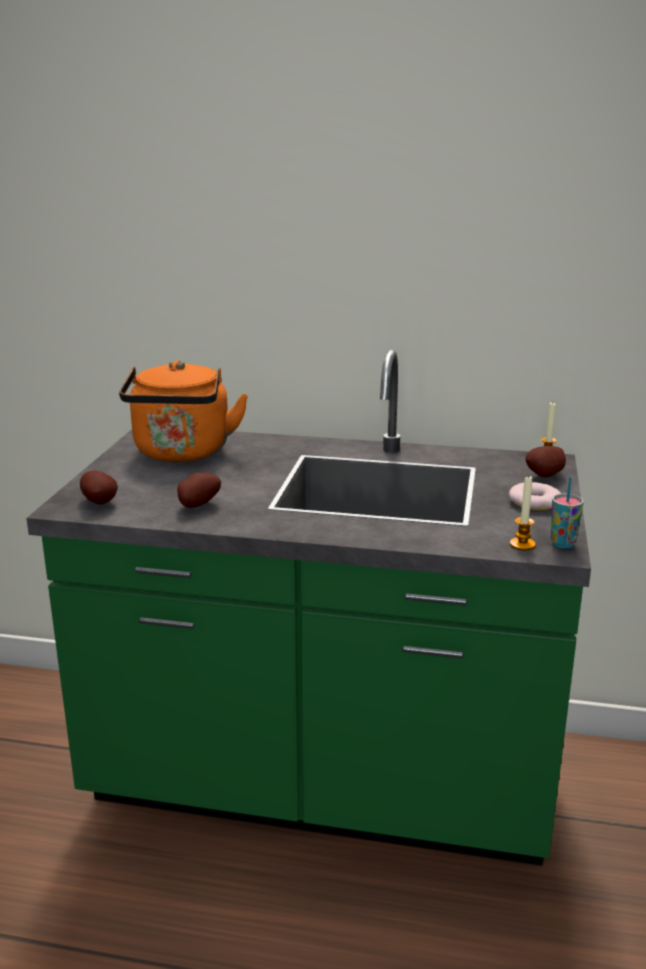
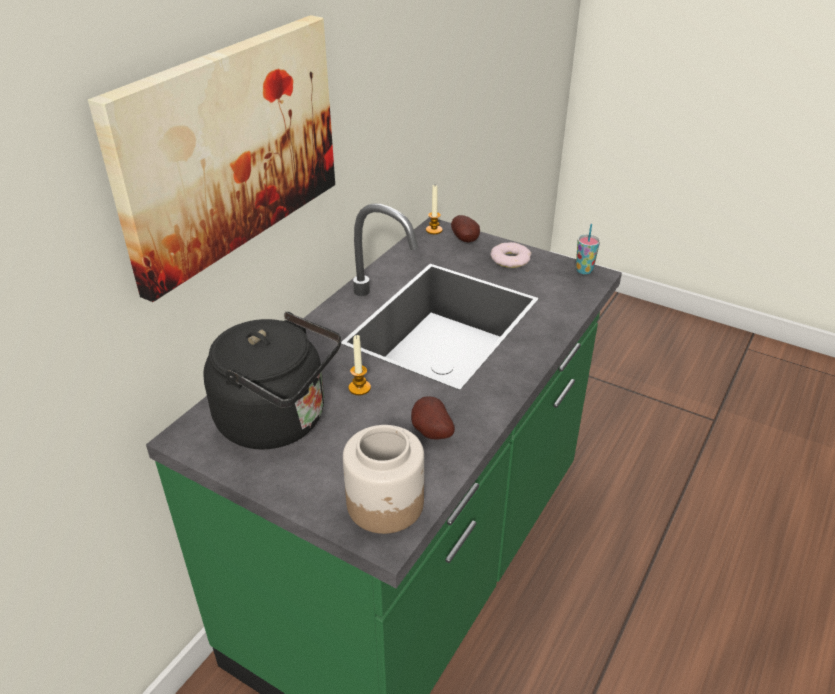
camera: 70 degrees left, 15 degrees up
potato [80,470,118,505] -> jar [343,425,424,534]
orange kettle [119,360,248,462] -> black kettle [203,312,341,450]
candle [510,476,536,550] -> candle moved to [348,335,371,395]
none -> picture [88,15,335,302]

